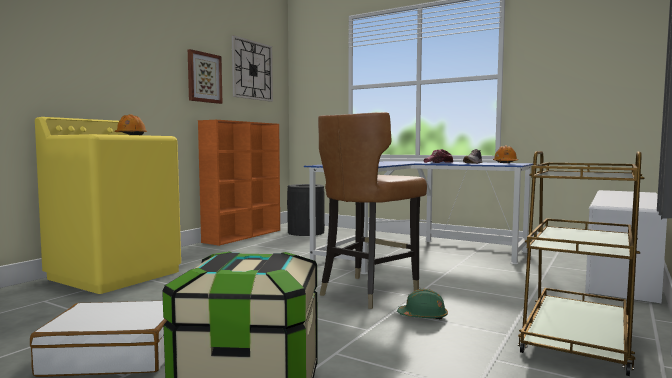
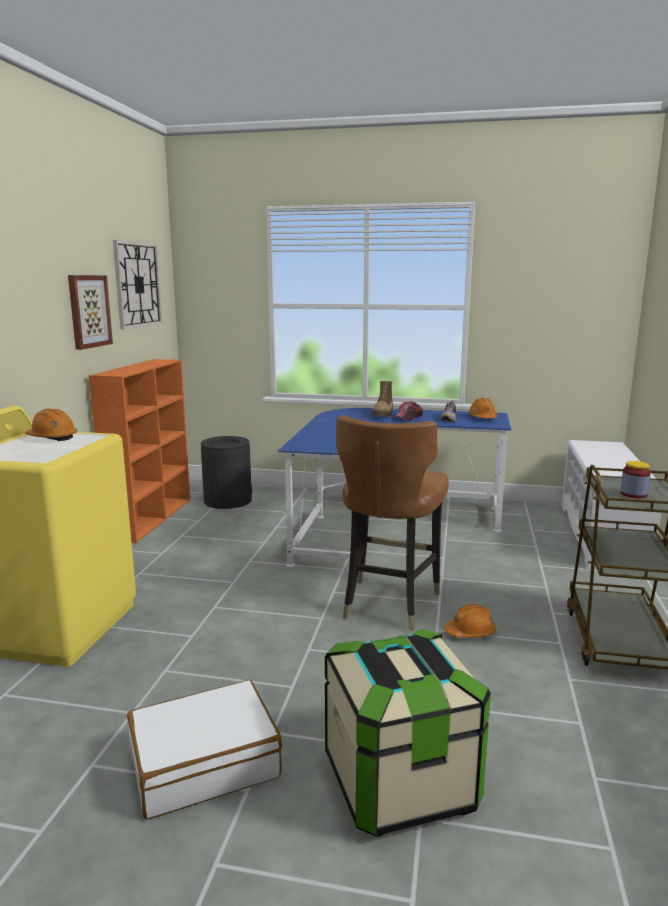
camera: 20 degrees left, 10 degrees up
green hard hat [397,289,448,319] -> orange hard hat [445,604,496,638]
none -> boot [371,381,393,416]
none -> jar [620,461,651,498]

